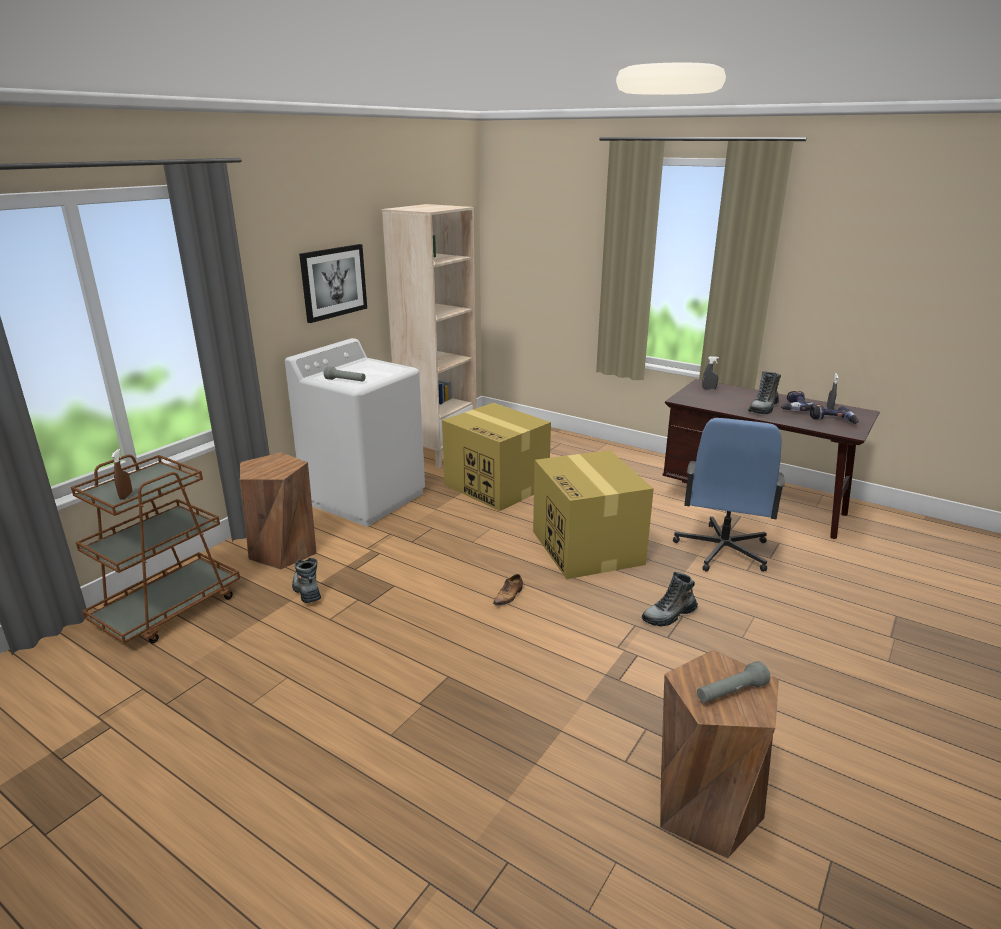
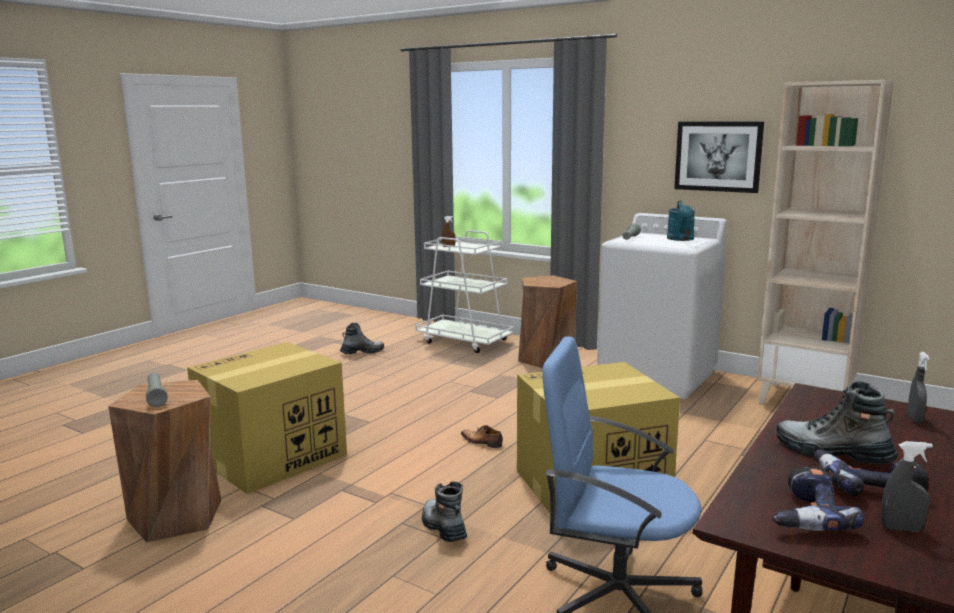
camera: 90 degrees right, 10 degrees down
brown cart [71,455,240,644] -> white cart [415,230,514,353]
boot [292,558,321,603] -> boot moved to [340,323,384,354]
cardboard box [442,403,551,511] -> cardboard box moved to [187,342,347,494]
none -> turquoise watering can [667,201,695,241]

